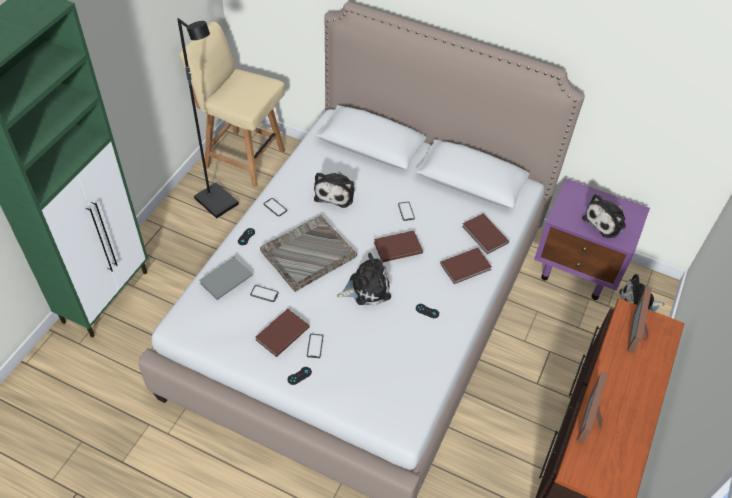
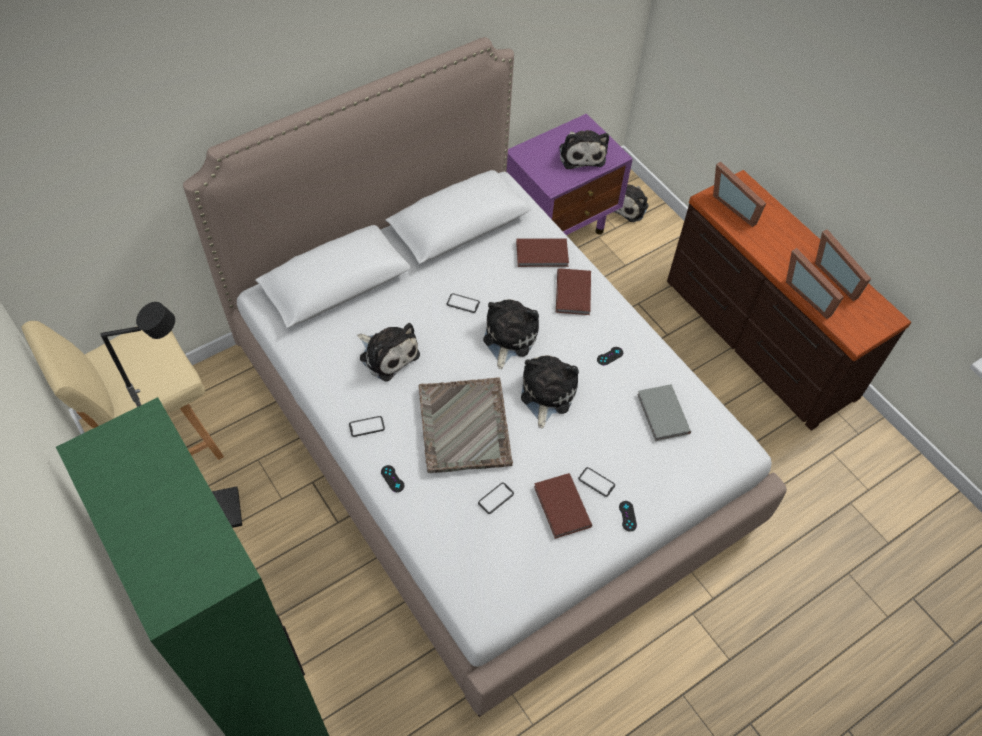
camera: 60 degrees left, 5 degrees up
grey book [199,257,253,300] -> grey book moved to [637,384,691,441]
brown book [374,231,423,262] -> plush toy [483,299,539,369]
none -> picture frame [815,229,871,301]

